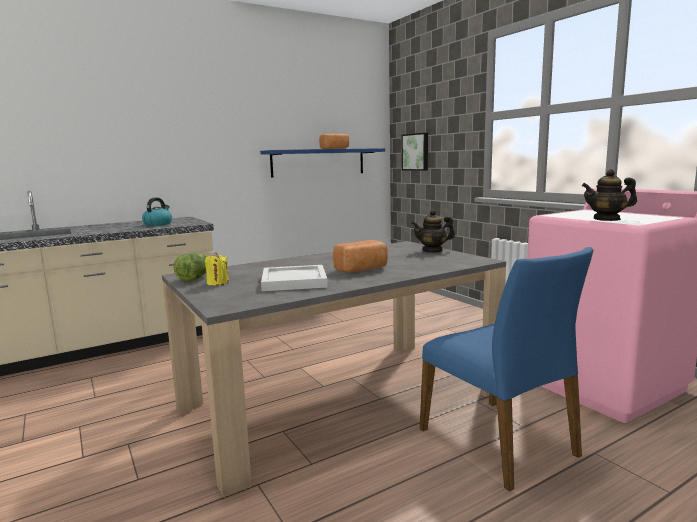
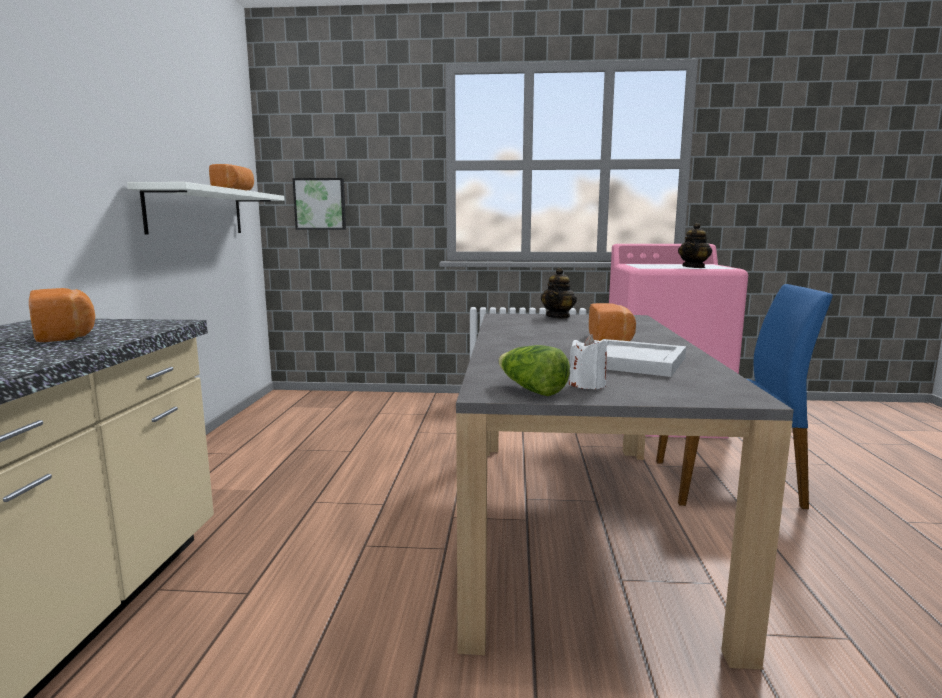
camera: 55 degrees left, 0 degrees up
kettle [142,197,172,226] -> bread [29,288,95,342]
yellow candle [205,252,229,285] -> white candle [569,334,608,389]
blue shelf [260,148,385,177] -> white shelf [127,182,285,235]

